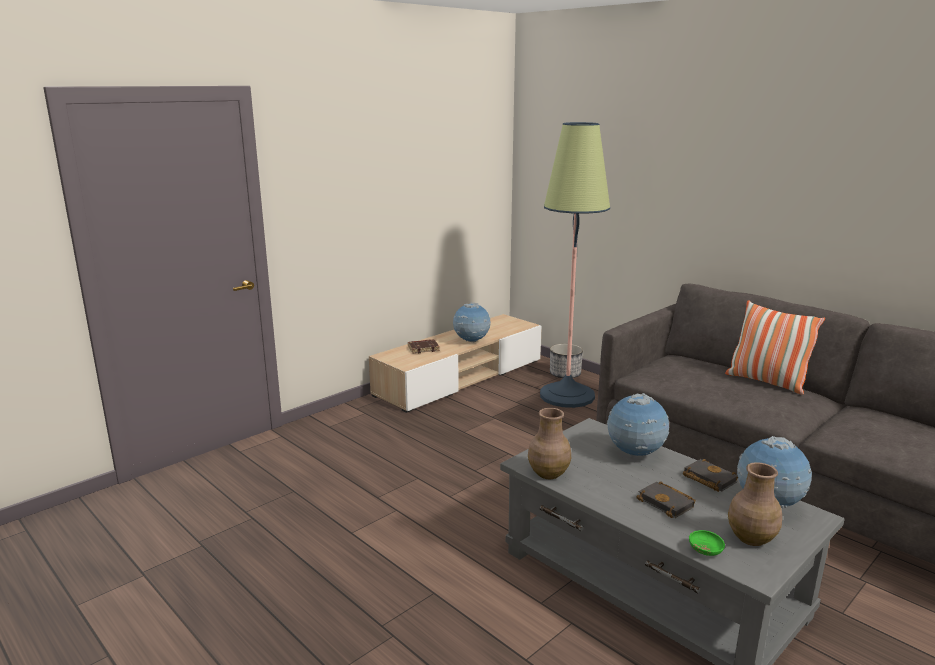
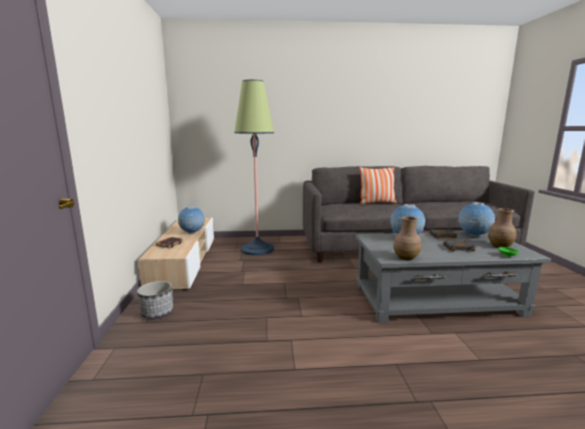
camera: 50 degrees left, 5 degrees down
planter [550,344,583,378] -> planter moved to [137,281,173,319]

